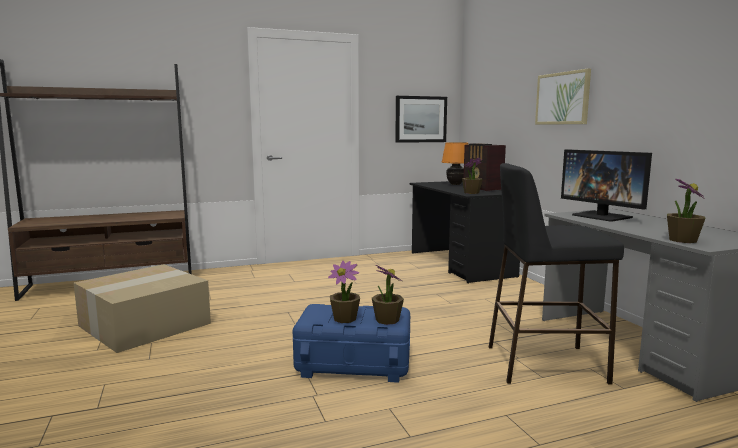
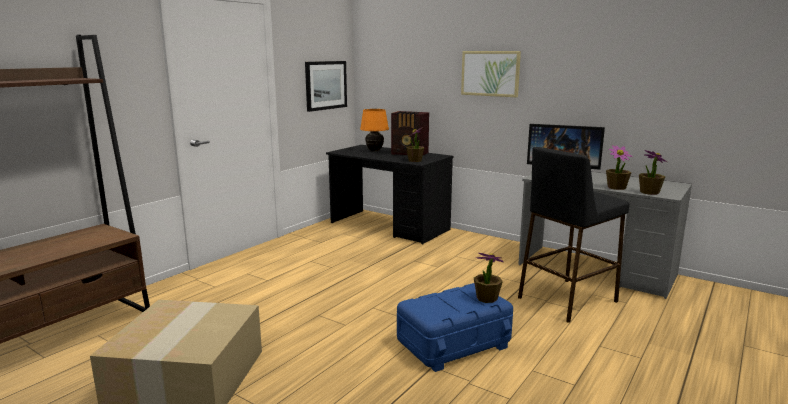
camera: 35 degrees left, 5 degrees up
potted plant [328,261,360,323] -> potted plant moved to [606,145,632,190]

